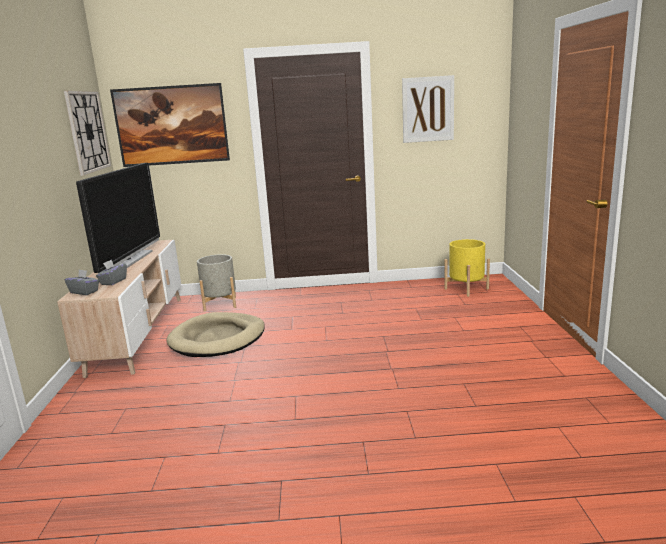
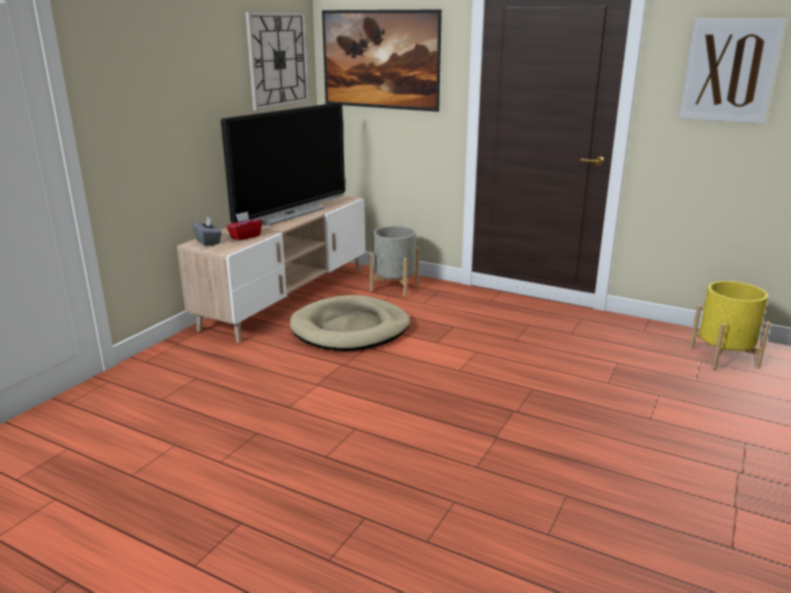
camera: 30 degrees right, 5 degrees up
grey tissue box [96,260,127,285] -> red tissue box [226,212,262,241]

